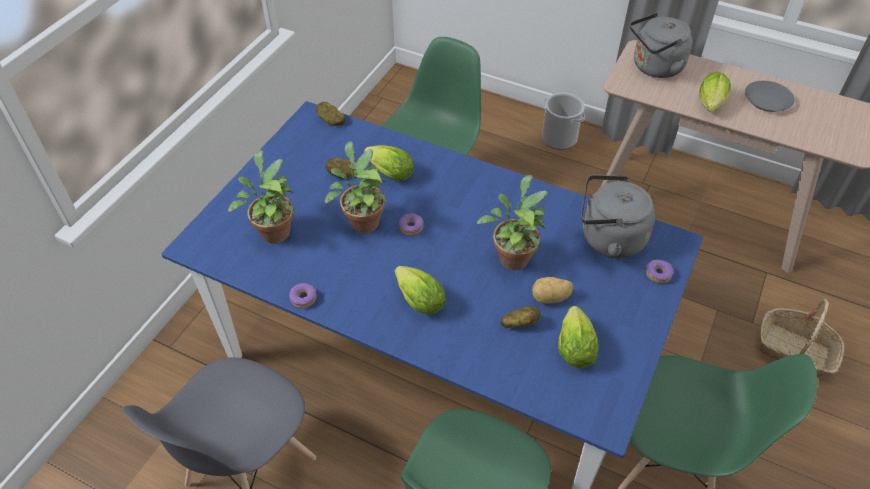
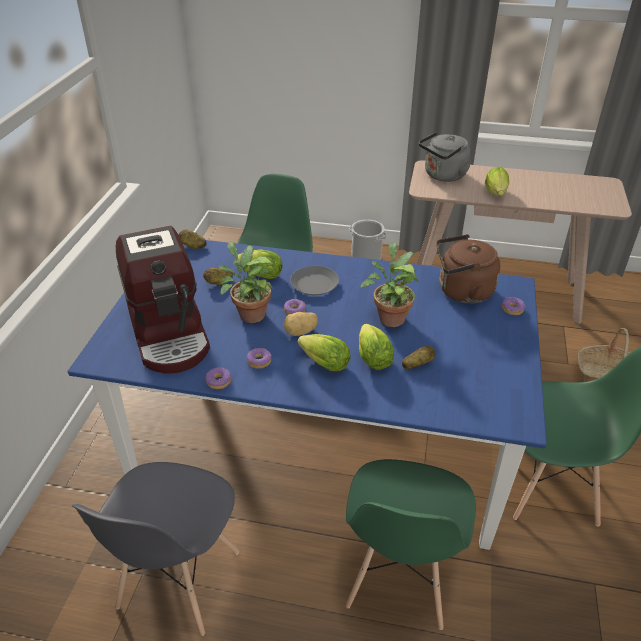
camera: 15 degrees left, 10 degrees down
potted plant [228,150,295,244] -> coffee machine [116,226,210,373]
potato [532,277,574,304] -> potato moved to [284,312,318,336]
lettuce [558,306,598,368] -> lettuce moved to [359,324,394,370]
grey kettle [581,175,655,258] -> brown kettle [436,234,500,304]
grey plate [745,81,795,112] -> grey plate moved to [290,266,339,295]
none -> donut [247,348,272,369]

